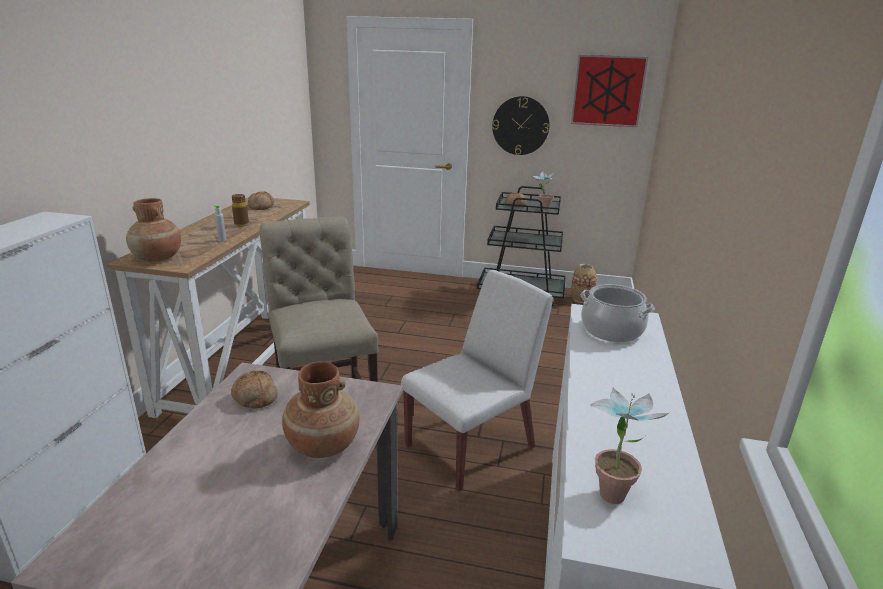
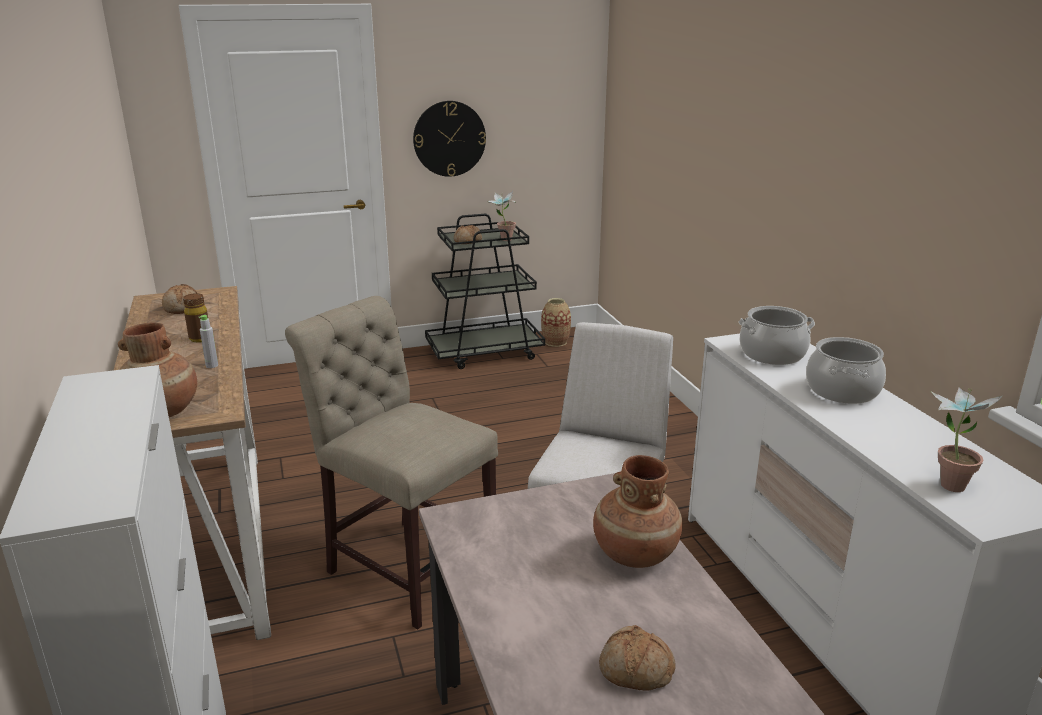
camera: 30 degrees left, 0 degrees up
bread [231,370,278,409] -> bread moved to [599,625,676,690]
picture [571,55,648,127] -> none
none -> cooking pot [806,337,886,404]

